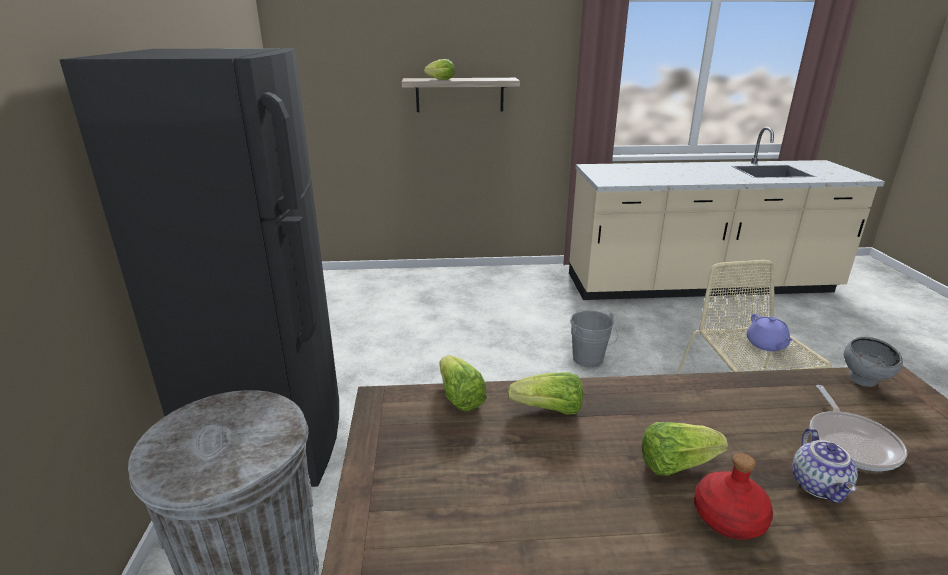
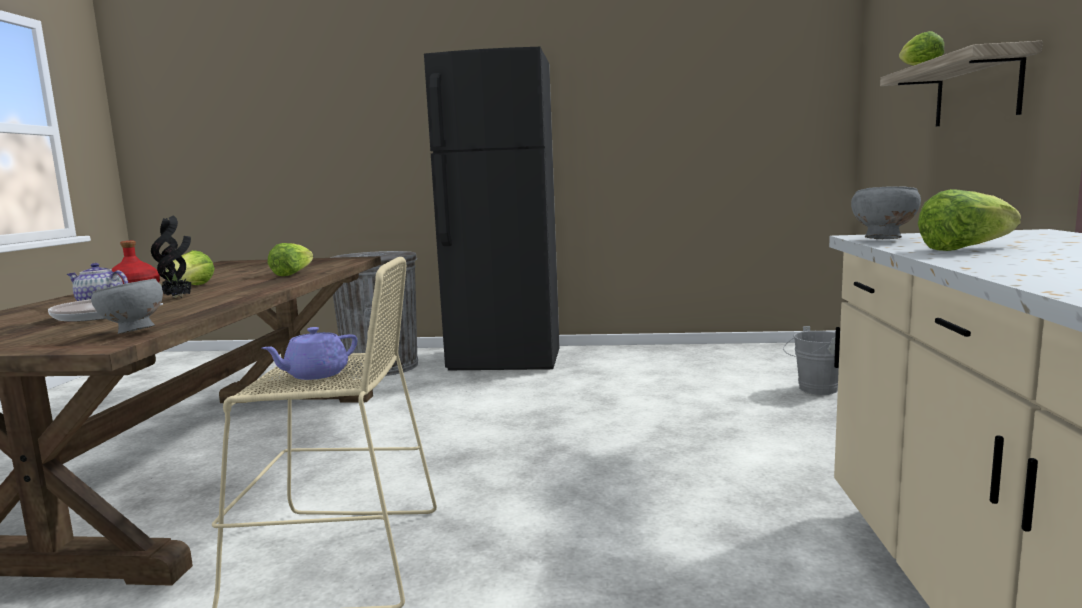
camera: 100 degrees right, 15 degrees down
lettuce [439,355,487,411] -> lettuce moved to [918,189,1021,251]
grey bucket [570,310,618,368] -> grey bucket moved to [783,326,840,395]
purple teapot [747,314,794,351] -> purple teapot turned 45 degrees counterclockwise [261,327,357,380]
none -> potted plant [151,215,192,298]
none -> grey bowl [851,186,921,239]

